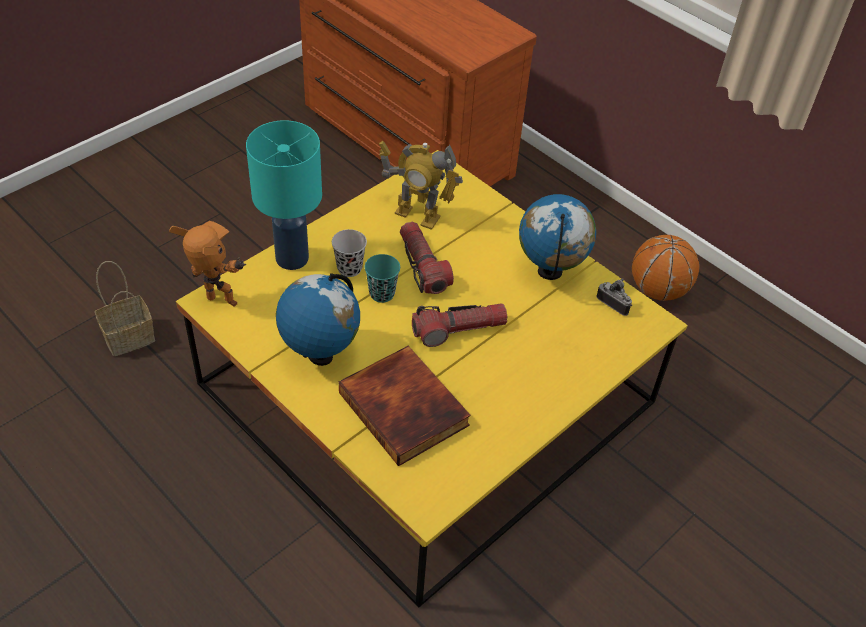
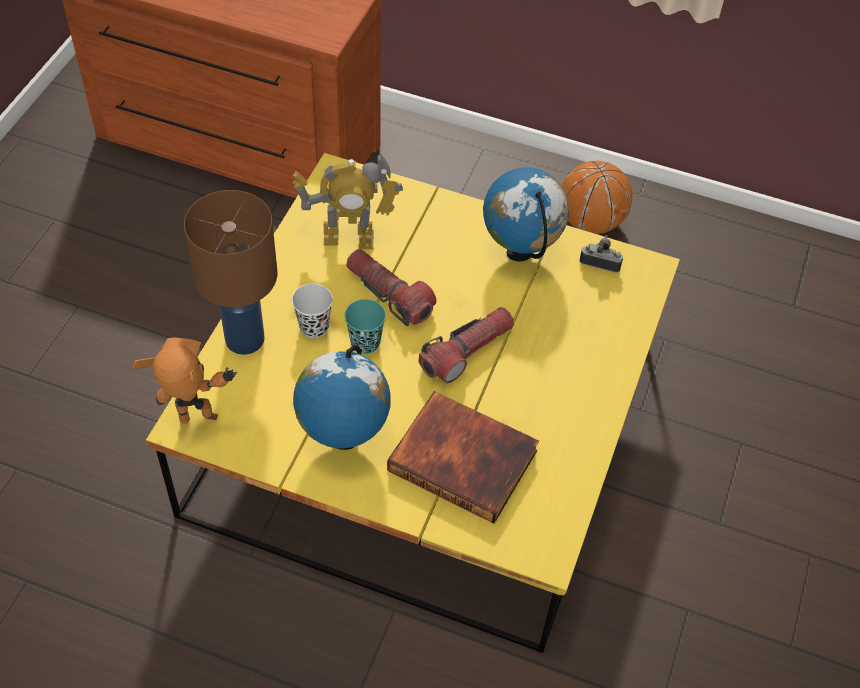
camera: 25 degrees left, 5 degrees up
basket [95,261,155,356] -> none
turquoise table lamp [246,120,322,270] -> brown table lamp [184,190,277,355]

